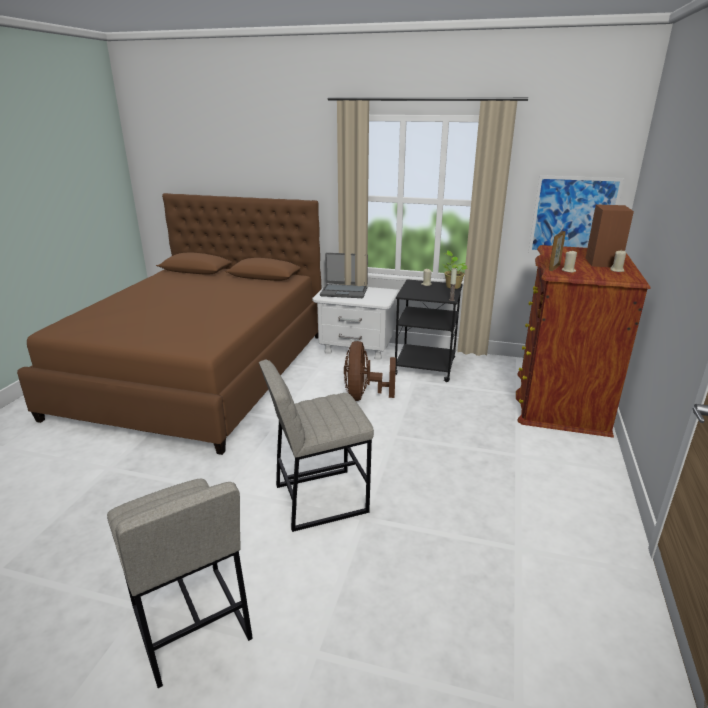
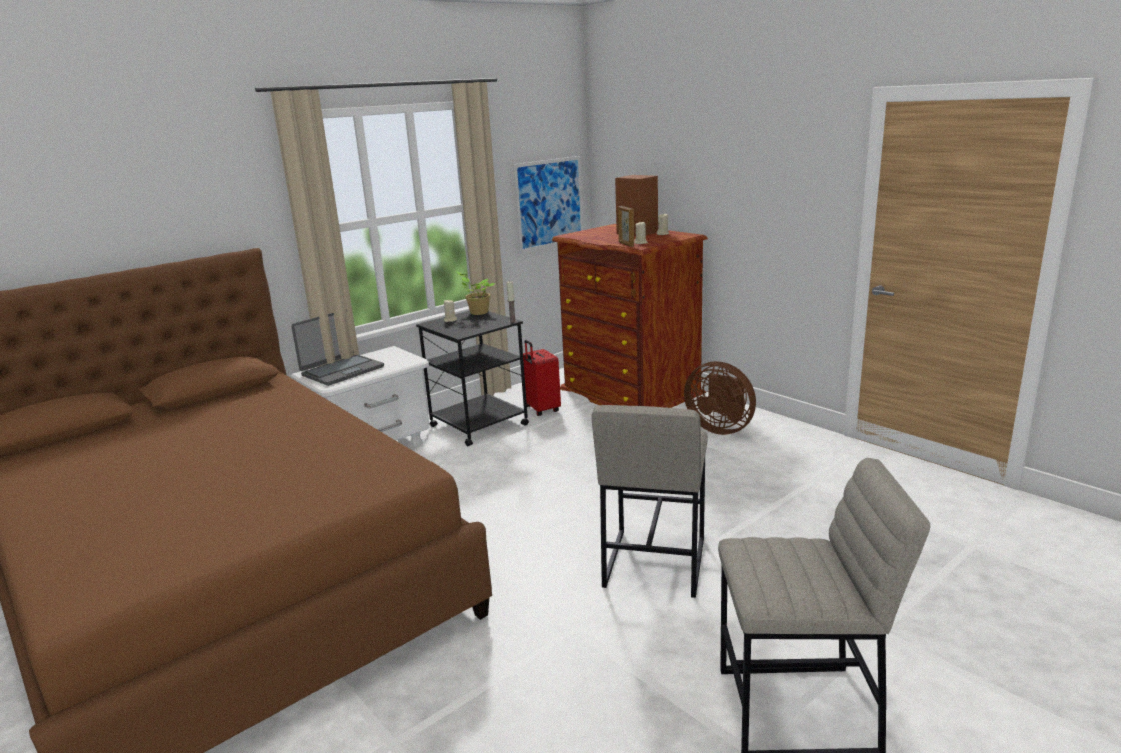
camera: 55 degrees left, 5 degrees down
brown fan [344,341,396,401] -> brown fan moved to [684,361,756,435]
none -> red suitcase [523,340,561,416]

